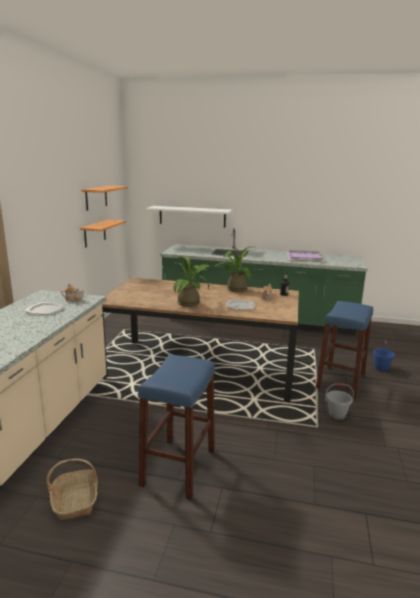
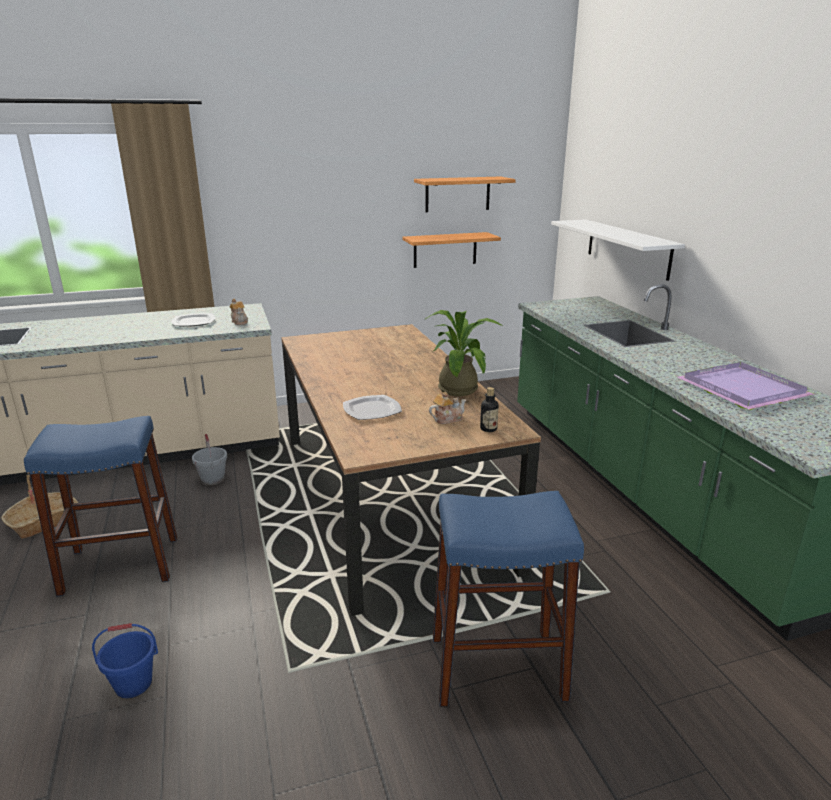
camera: 60 degrees right, 5 degrees up
potted plant [173,256,211,307] -> none
grey bucket [325,383,354,420] -> grey bucket moved to [192,434,227,485]
blue bucket [373,340,395,371] -> blue bucket moved to [92,623,158,698]

